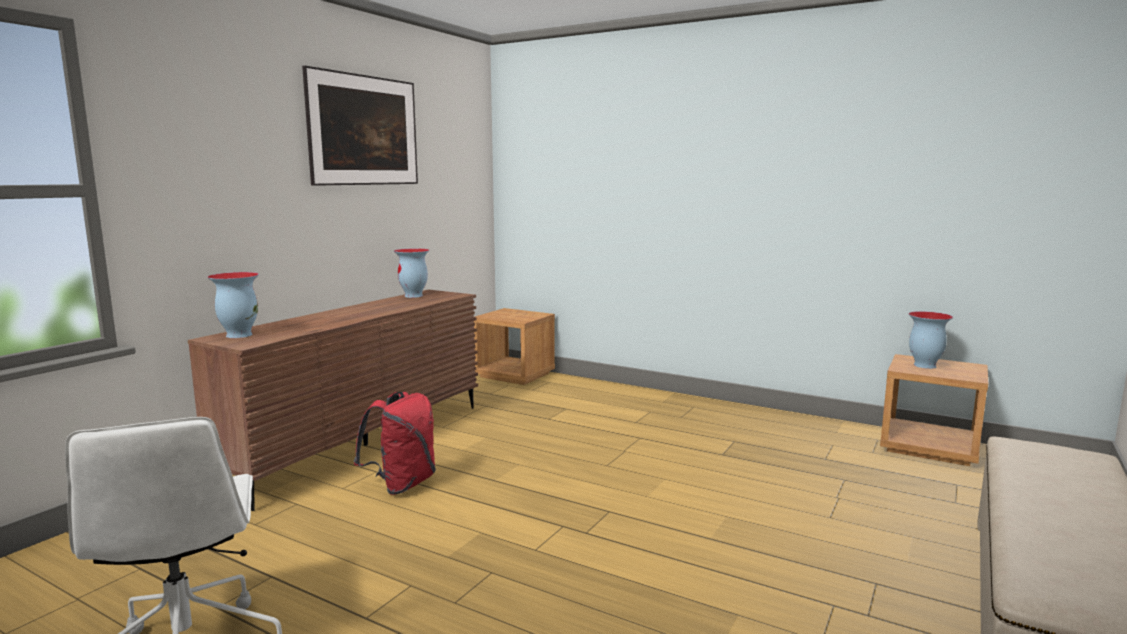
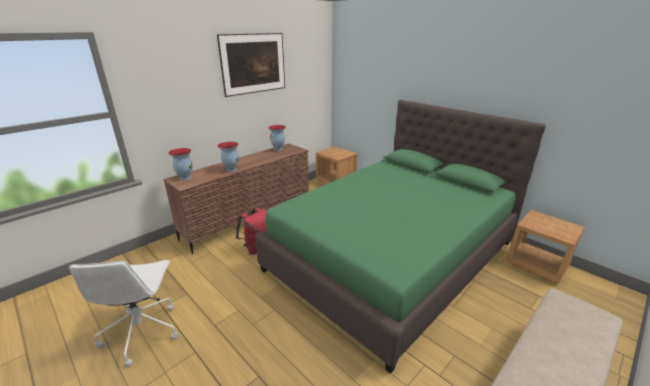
camera: 15 degrees right, 15 degrees up
vase [908,311,953,369] -> vase moved to [218,142,239,172]
none -> green bed [255,100,546,374]

